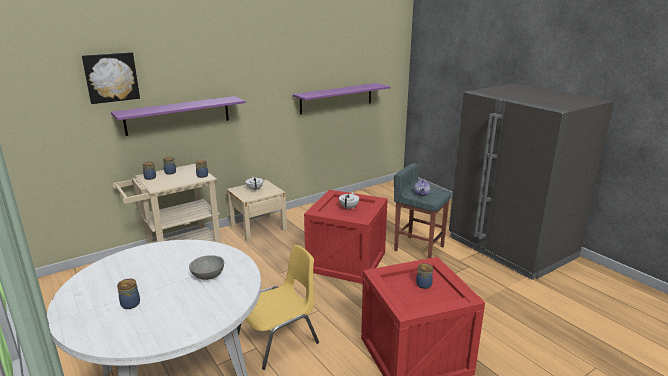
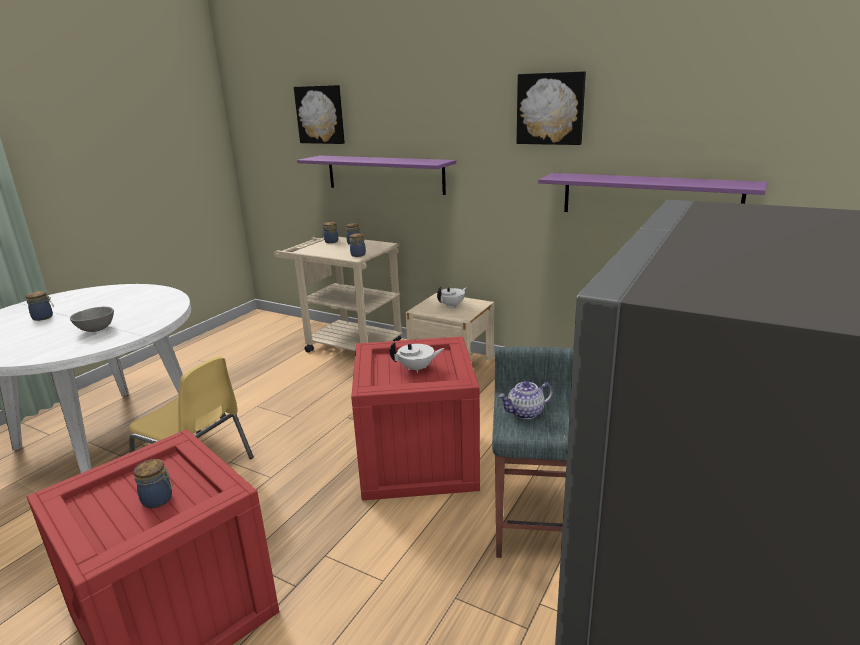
camera: 65 degrees right, 0 degrees up
none -> picture [517,71,586,145]

